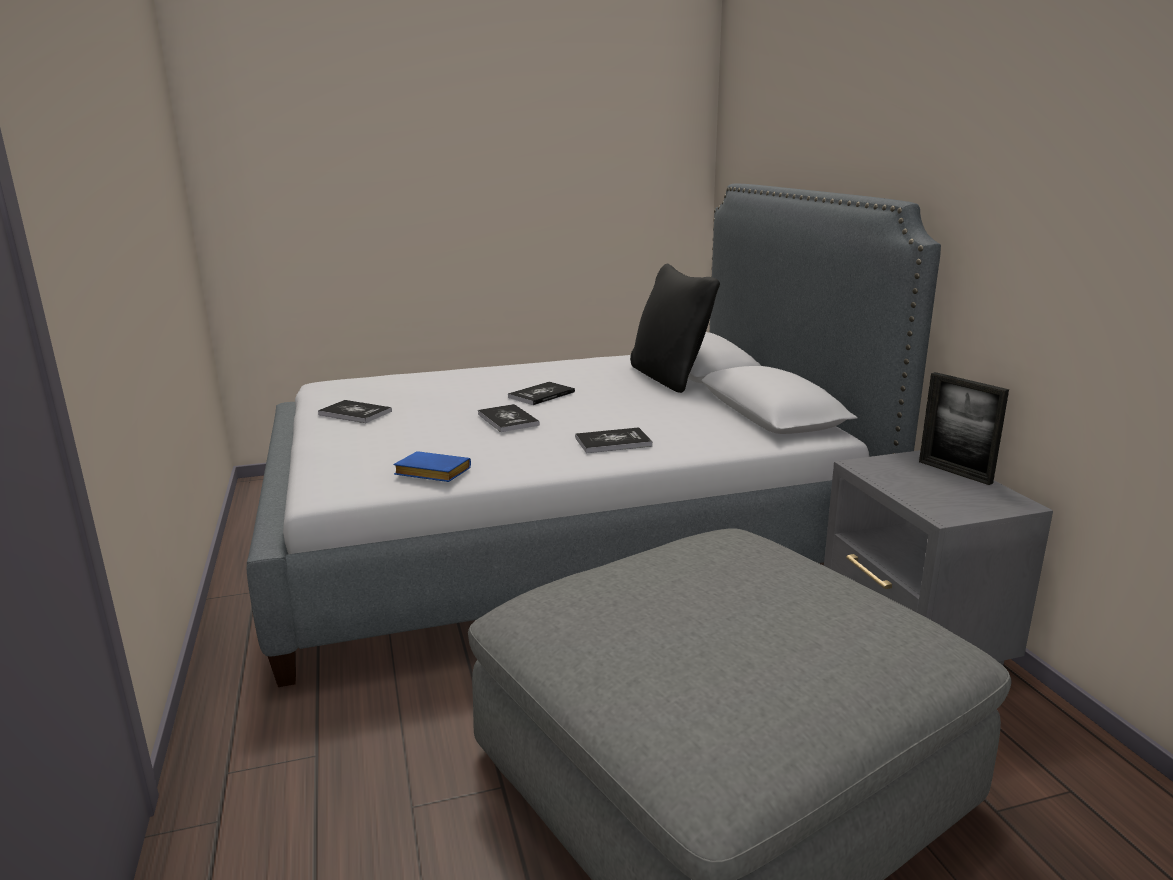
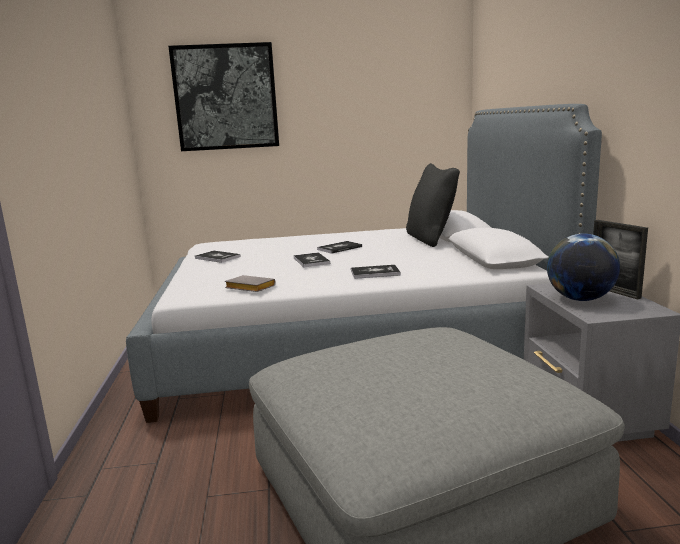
camera: 10 degrees right, 5 degrees down
blue book [393,451,471,482] -> grey book [225,275,276,292]
none -> picture [168,42,279,151]
none -> globe [547,233,620,301]

